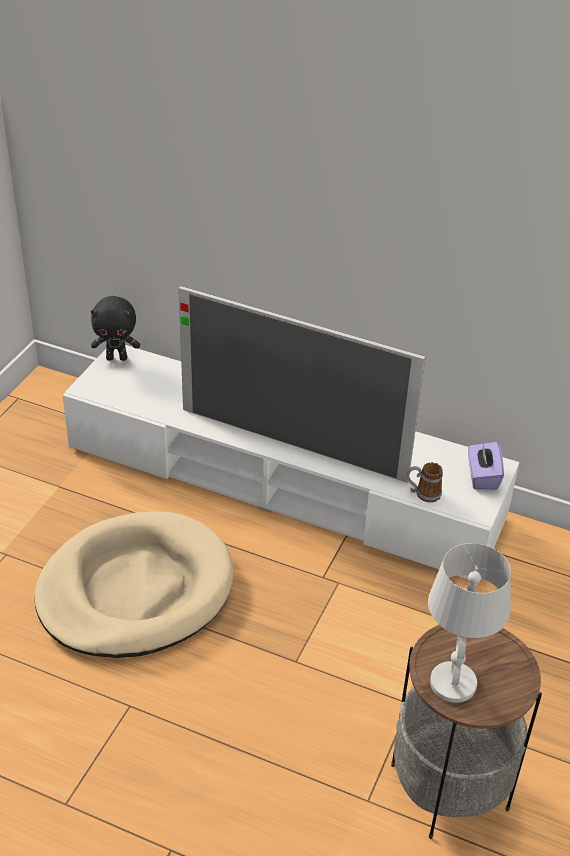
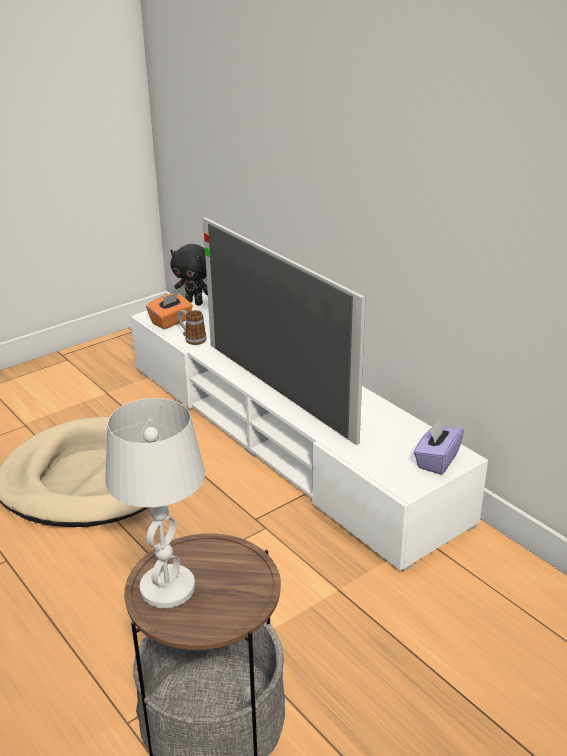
camera: 30 degrees right, 10 degrees down
mug [407,462,443,502] -> mug moved to [178,310,207,345]
none -> orange tissue box [146,292,193,329]

